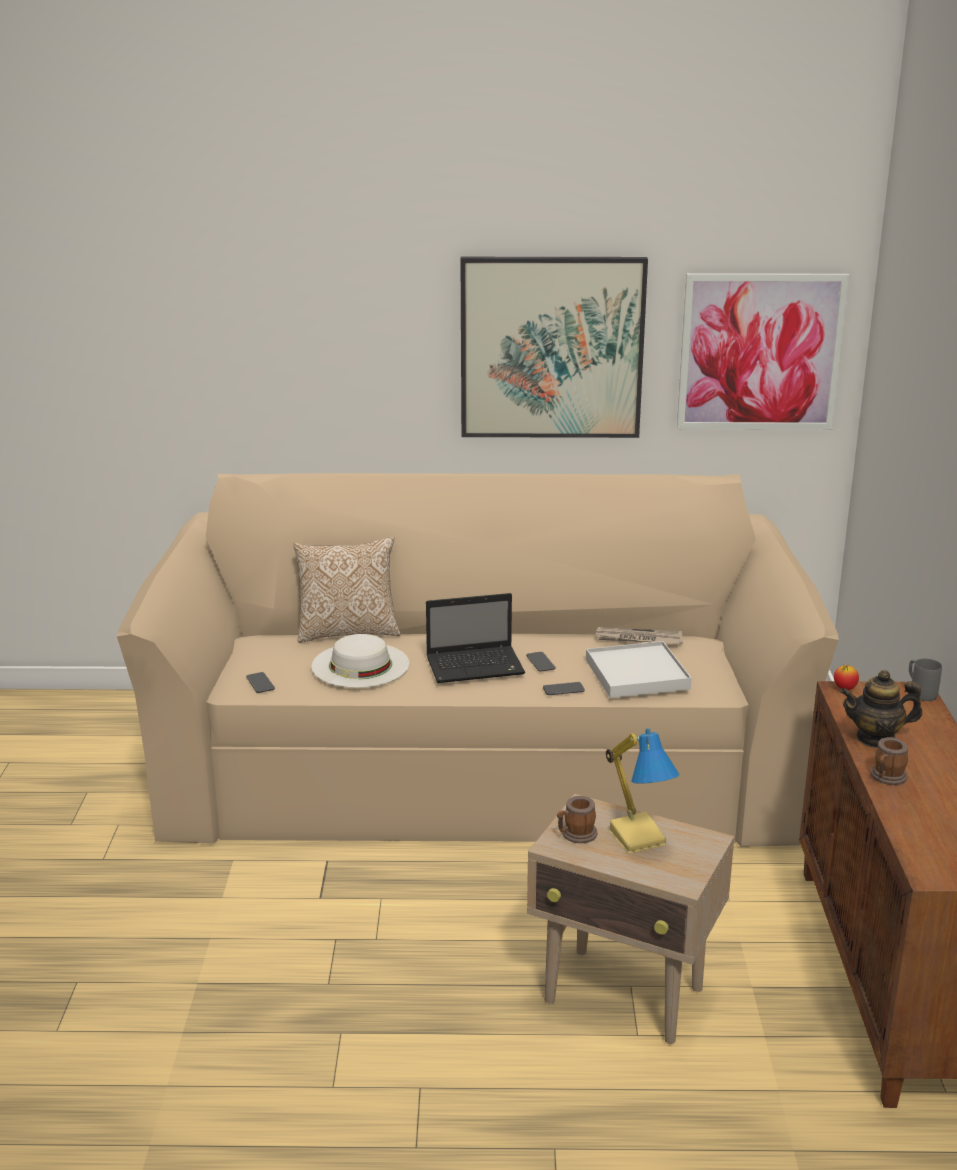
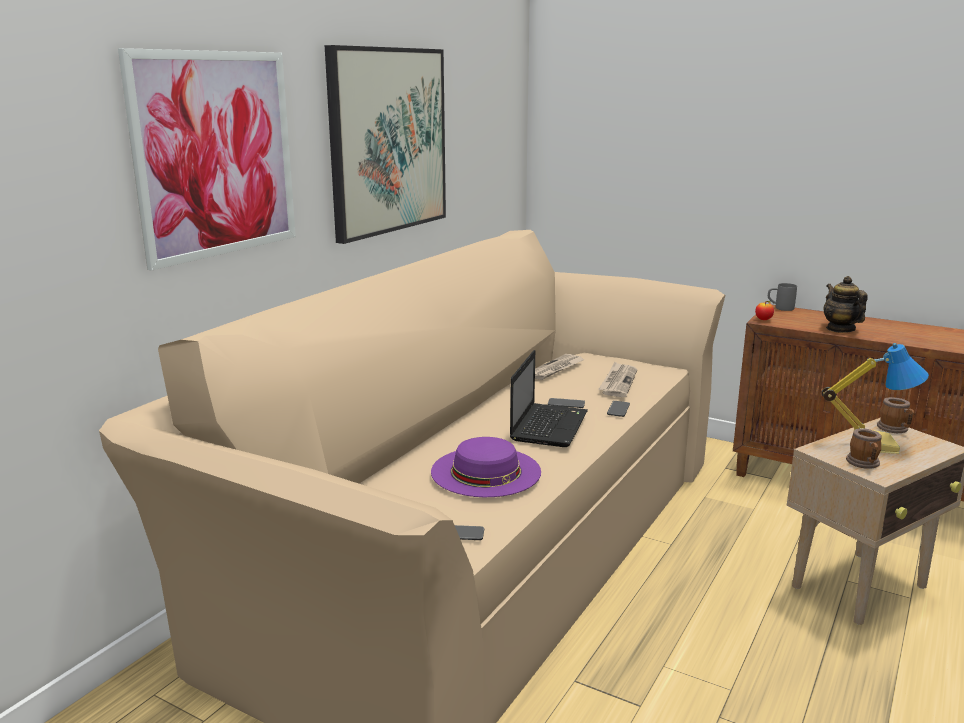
camera: 60 degrees left, 5 degrees down
pillow [293,537,401,643] -> none
white hat [312,634,409,688] -> purple hat [431,437,541,497]
white tray [586,641,692,698] -> newspaper [598,362,637,397]
picture [677,273,849,430] -> picture moved to [118,48,296,271]
teapot [840,670,922,748] -> teapot turned 135 degrees clockwise [823,276,867,333]
mug [870,737,908,785] -> mug moved to [877,397,915,433]

